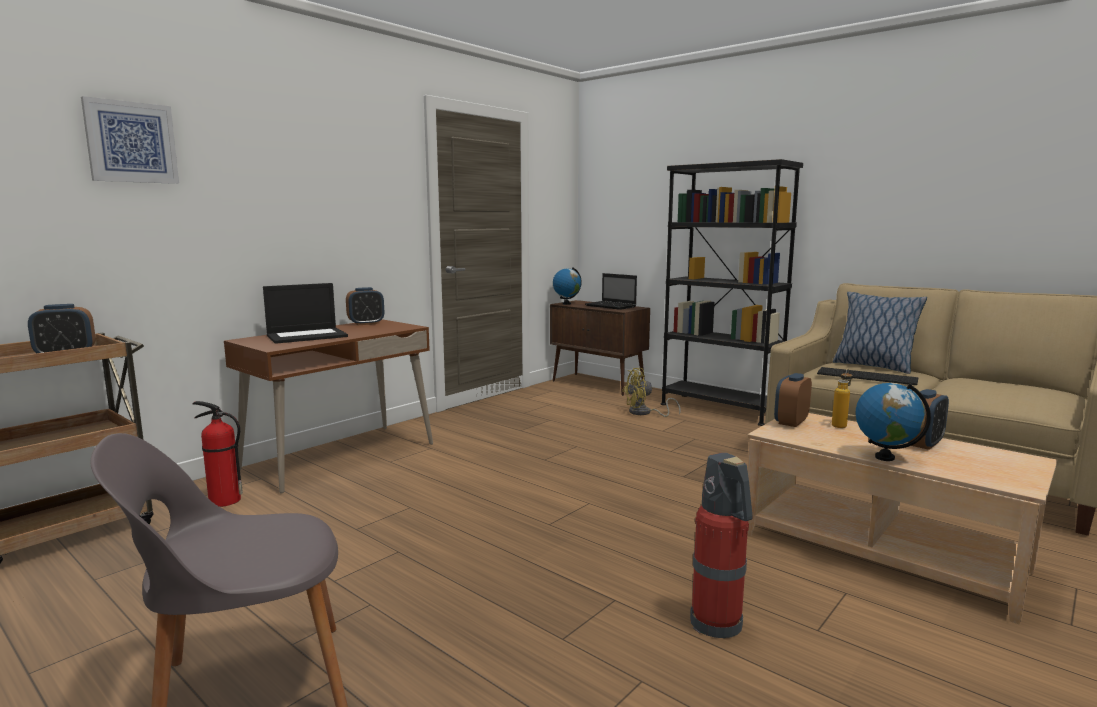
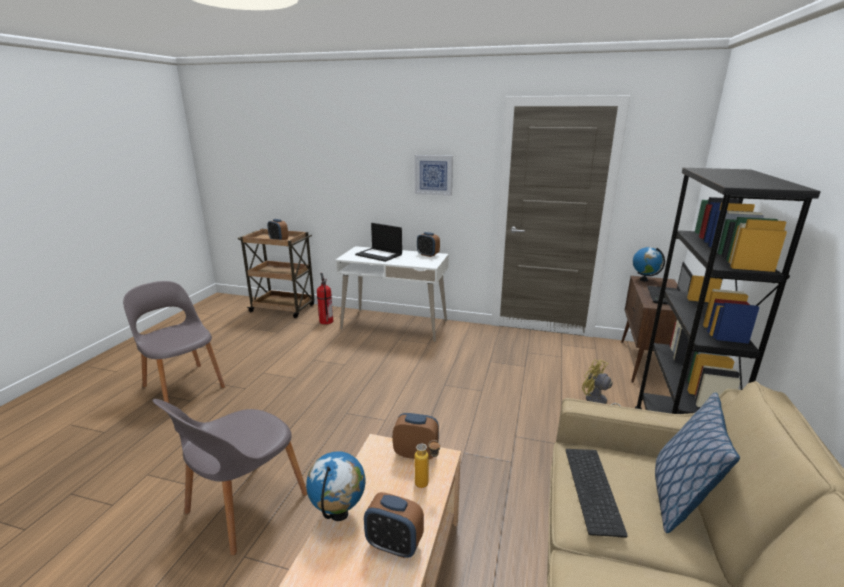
camera: 65 degrees right, 10 degrees up
picture [81,96,179,184] -> picture moved to [414,155,453,196]
brown desk [224,319,433,494] -> white desk [335,246,449,342]
fire extinguisher [690,453,753,638] -> grey chair [152,399,307,556]

